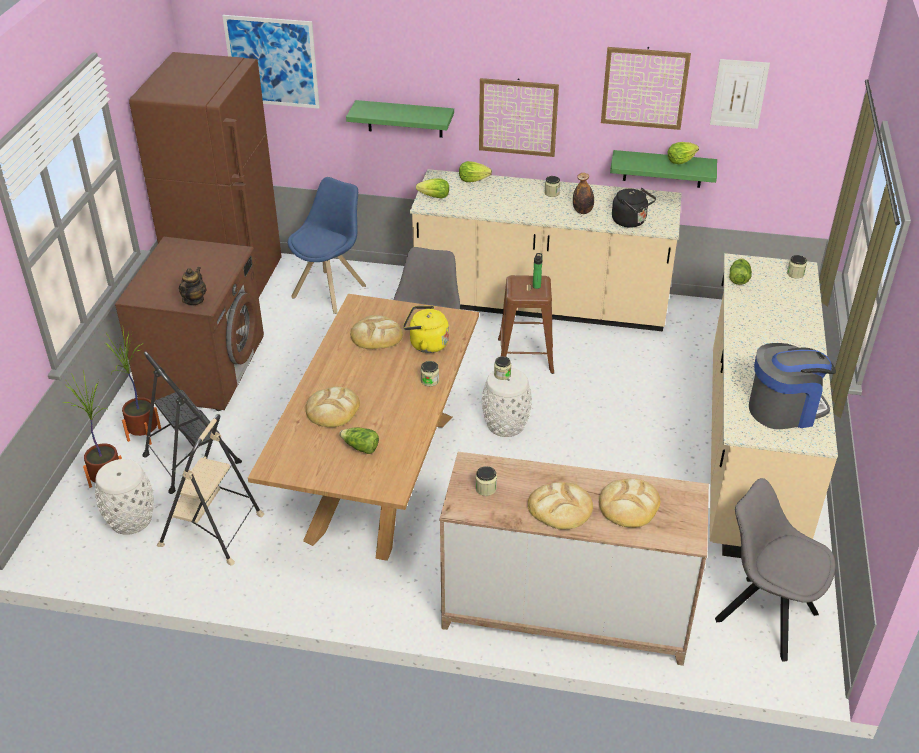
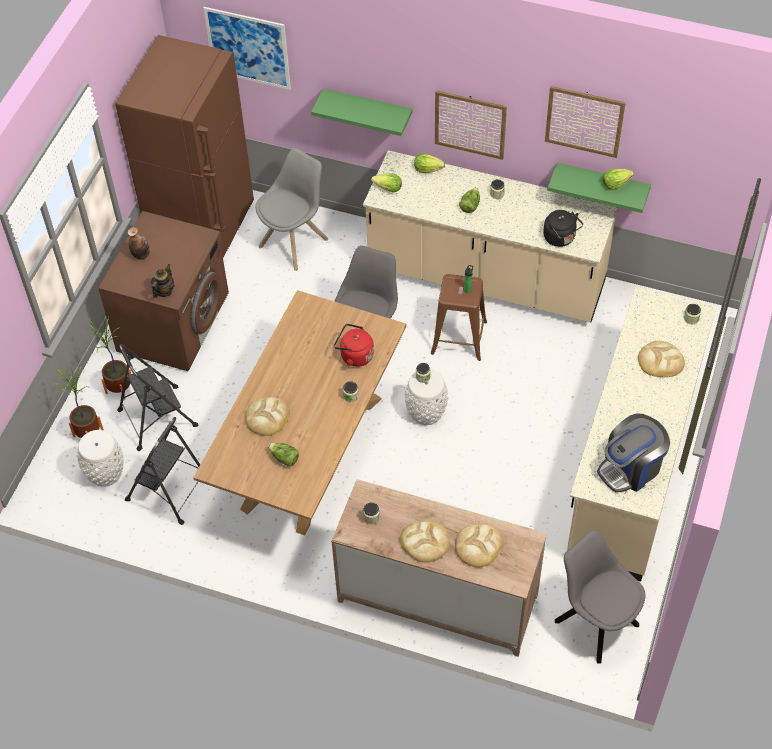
camera: 10 degrees right, 15 degrees up
beige step ladder [157,414,264,565] -> black step ladder [125,417,200,525]
blue chair [288,177,366,314] -> grey chair [255,148,328,271]
bread [350,315,403,349] -> bread moved to [638,341,685,377]
yellow kettle [403,306,449,353] -> red kettle [334,324,374,367]
bottle [573,173,594,214] -> bottle moved to [128,227,150,260]
picture [710,59,770,129] -> none
lettuce [729,258,752,285] -> lettuce moved to [459,188,480,213]
coffee machine [749,343,836,429] -> coffee machine turned 150 degrees clockwise [597,414,670,492]

